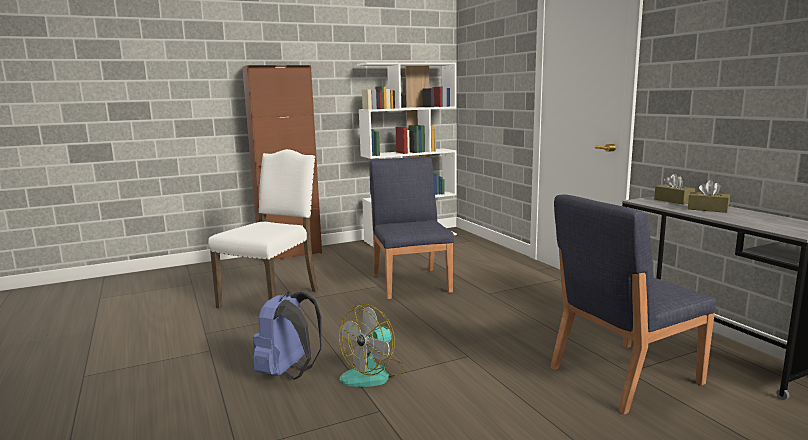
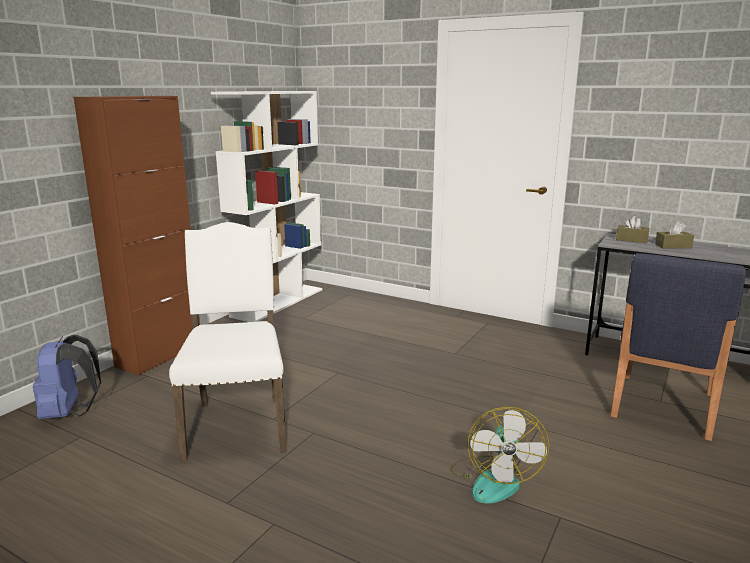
camera: 35 degrees left, 5 degrees up
blue backpack [253,291,322,380] -> blue backpack moved to [33,335,101,419]
blue chair [369,157,454,299] -> none

